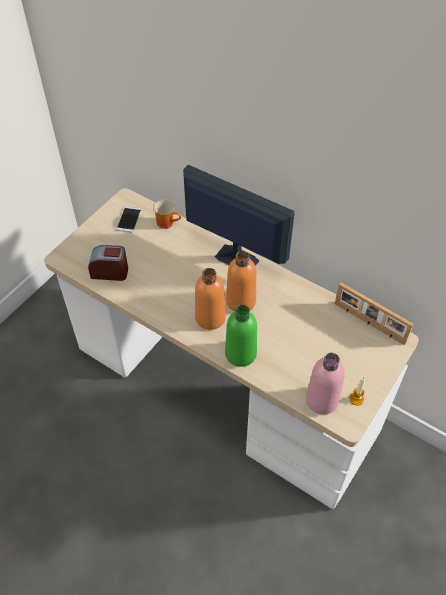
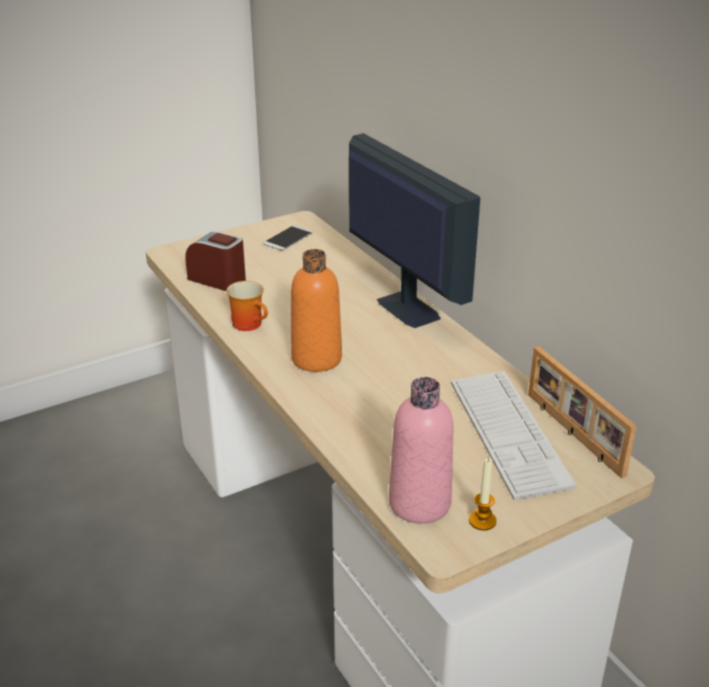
camera: 25 degrees right, 20 degrees down
mug [153,200,181,229] -> mug moved to [226,281,268,331]
green bottle [225,305,257,367] -> none
orange bottle [226,251,256,311] -> none
none -> keyboard [451,371,576,501]

